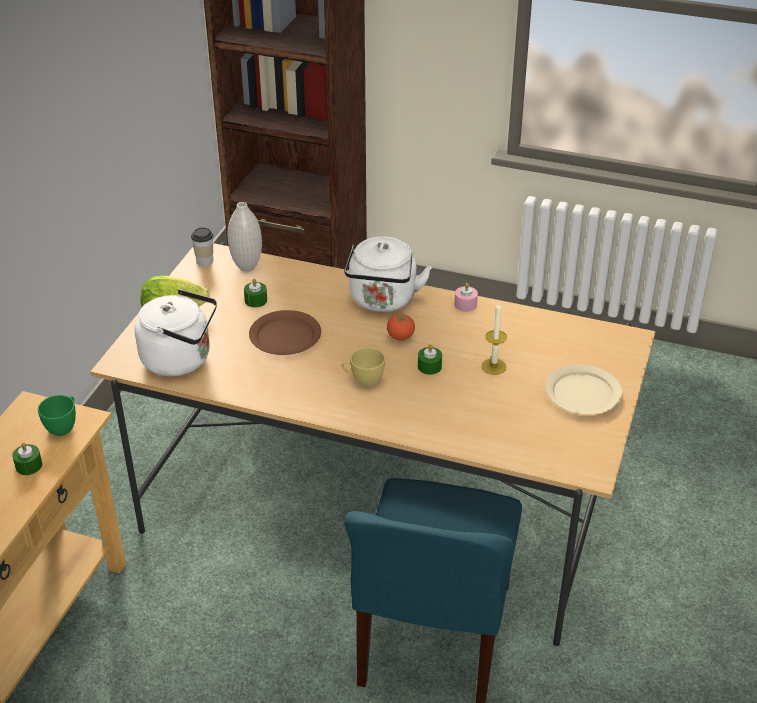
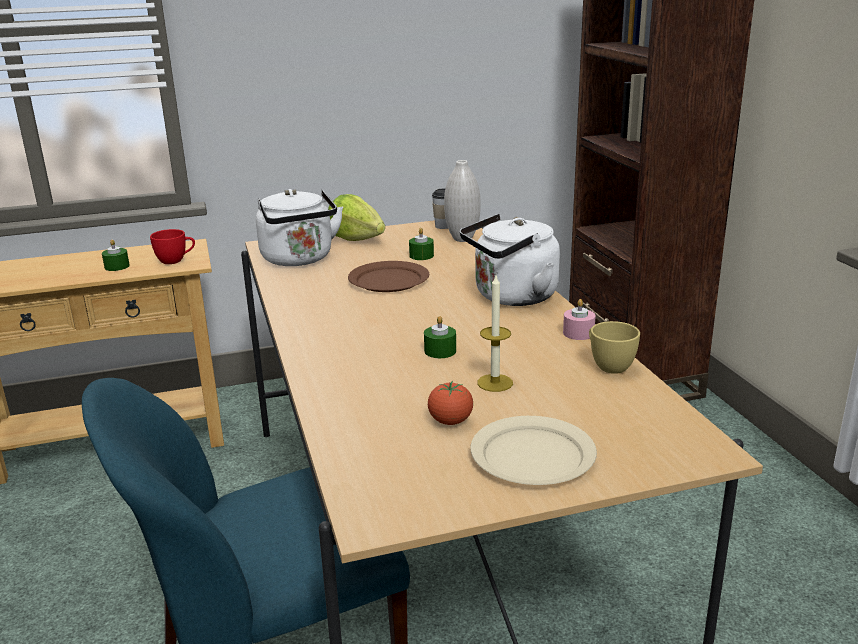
camera: 55 degrees right, 15 degrees down
green cup [38,395,76,436] -> red cup [150,229,195,264]
yellow cup [342,347,385,387] -> yellow cup moved to [589,321,640,374]
tomato [387,313,415,340] -> tomato moved to [428,381,473,425]

